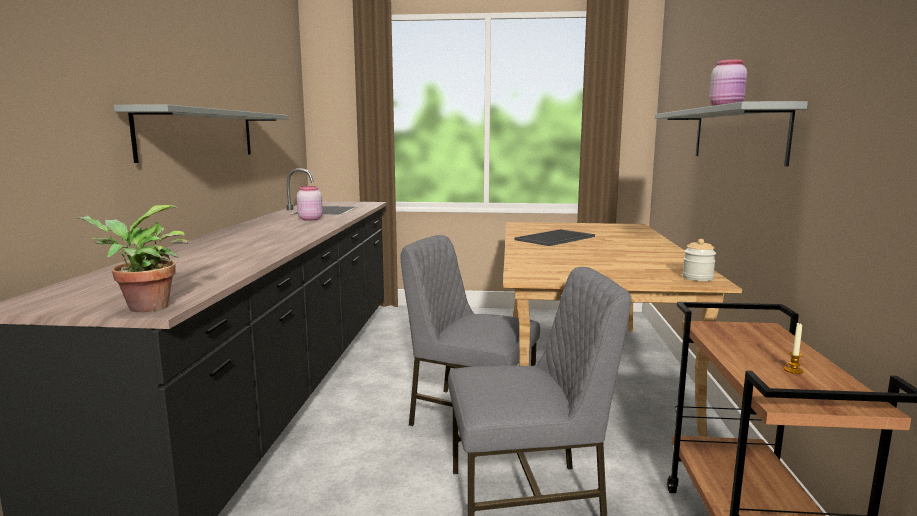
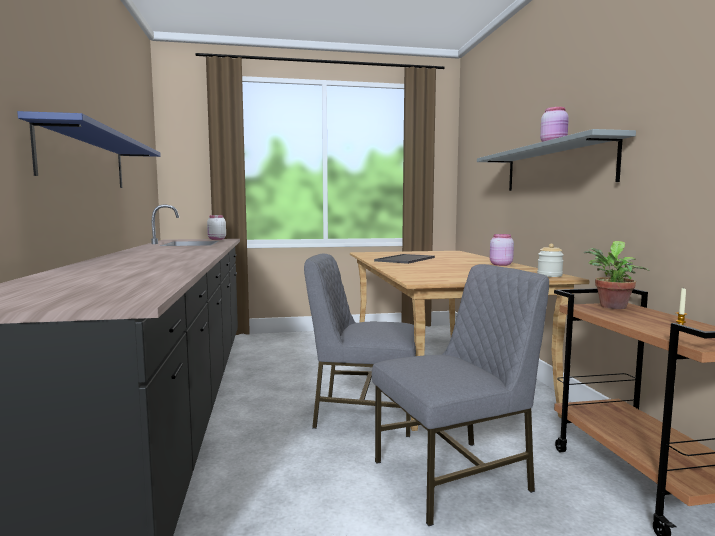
camera: 15 degrees left, 5 degrees down
potted plant [77,205,189,312] -> potted plant moved to [584,241,650,309]
grey shelf [114,104,289,163] -> blue shelf [17,111,161,188]
pink jar [297,186,323,221] -> pink jar moved to [490,234,514,266]
none -> white jar [207,215,226,240]

